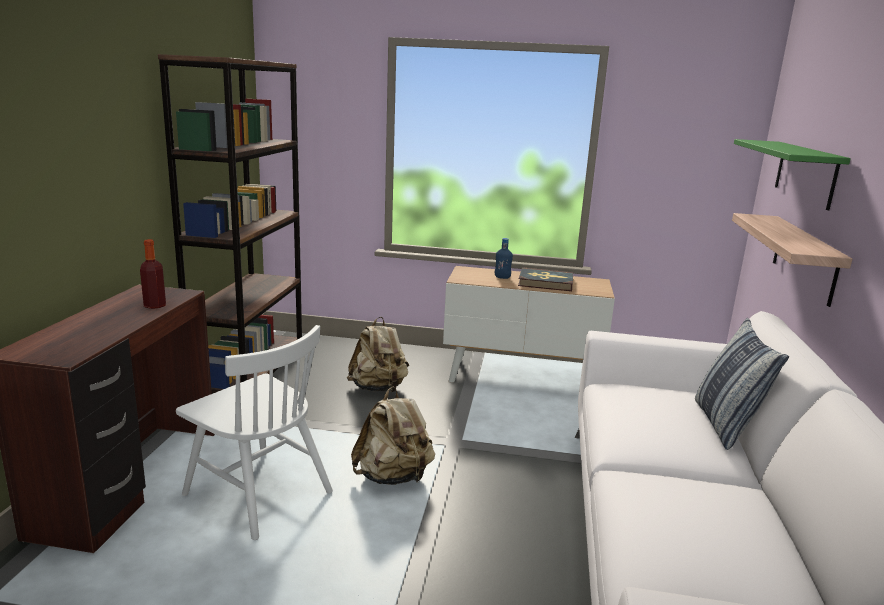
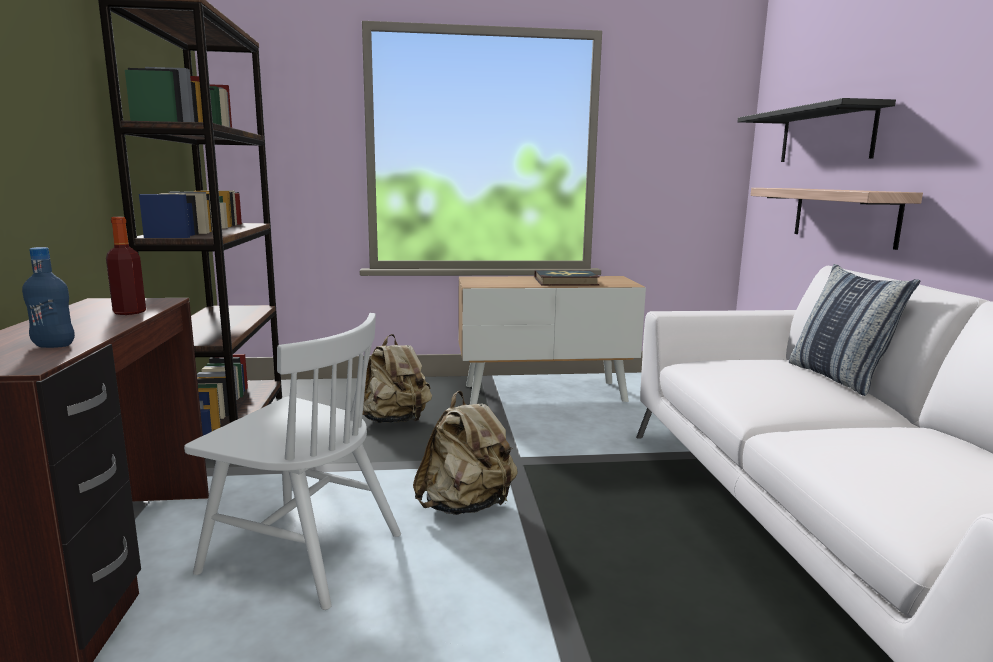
camera: 15 degrees left, 5 degrees down
blue bottle [495,238,513,279] -> blue bottle moved to [22,247,75,348]
green shelf [734,139,851,210] -> black shelf [737,98,896,162]

